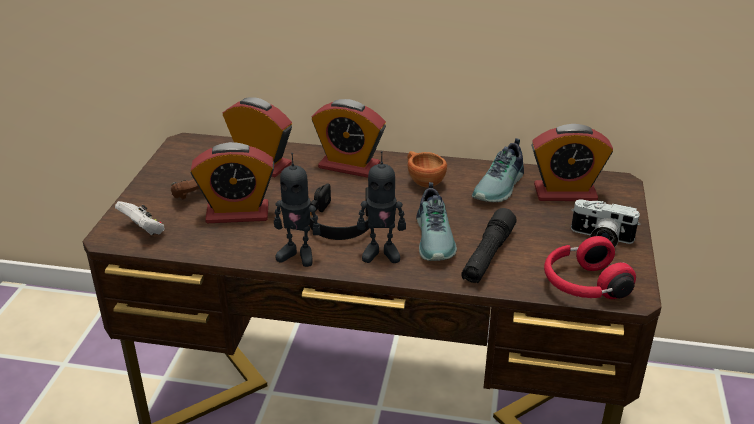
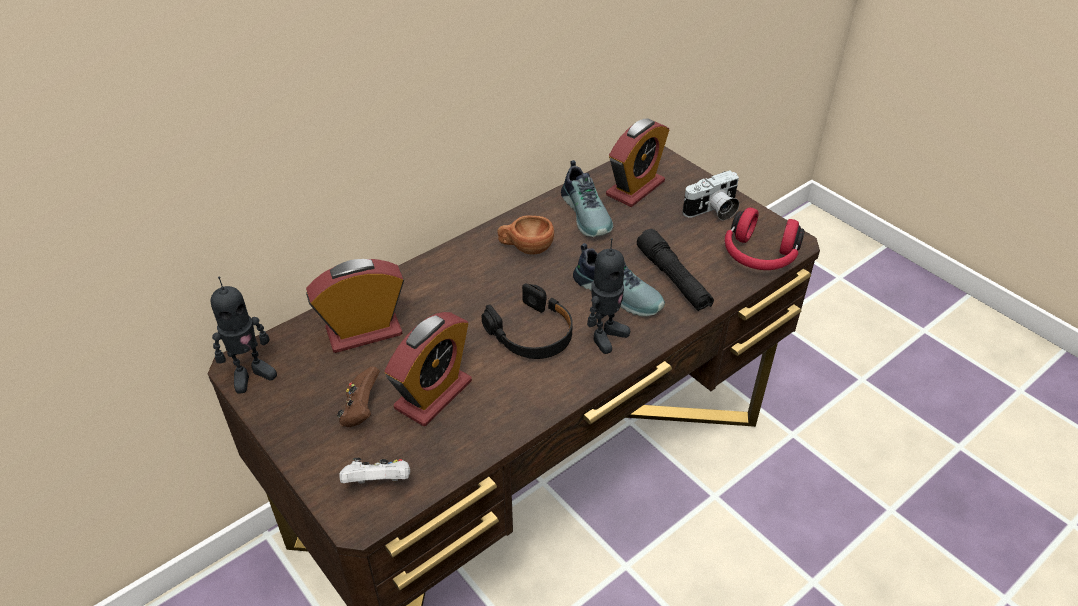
camera: 50 degrees left, 10 degrees up
toy robot [274,153,320,267] -> toy robot moved to [211,276,277,394]
alarm clock [312,99,386,178] -> none

